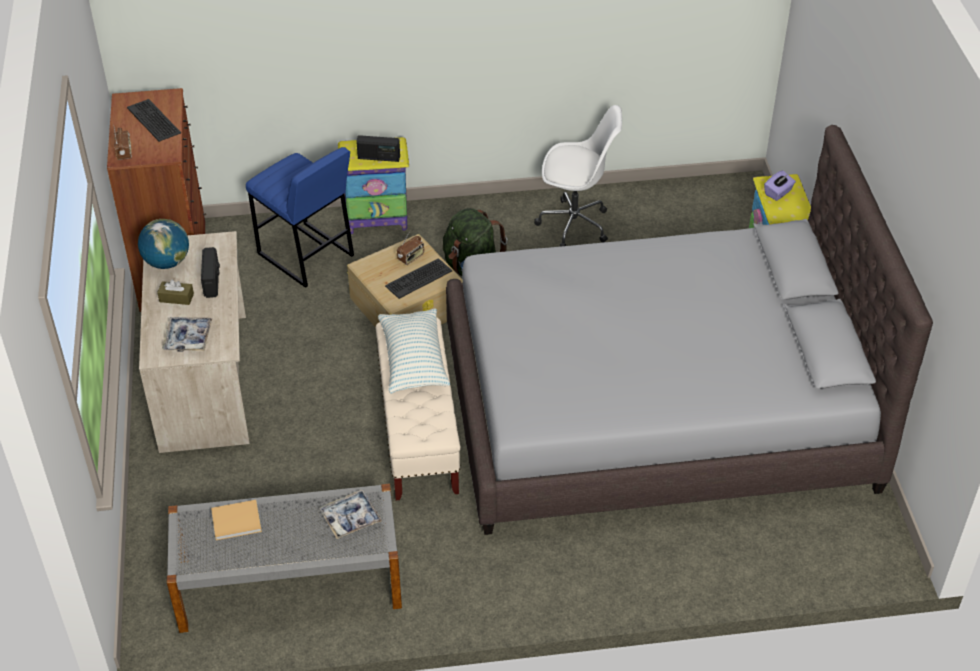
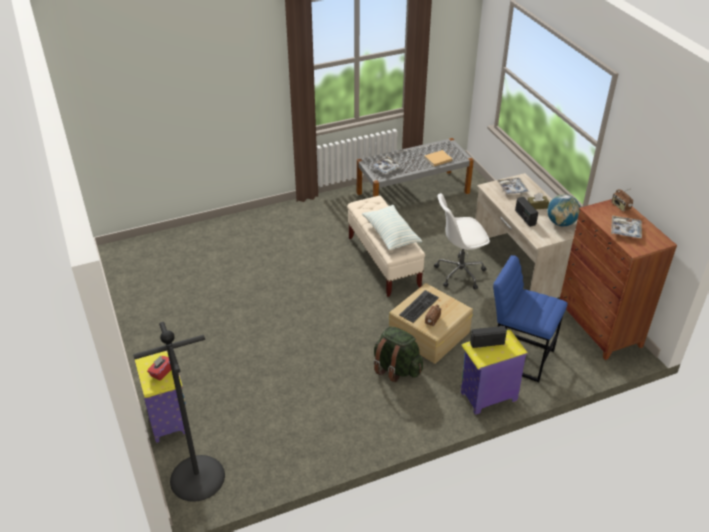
camera: 165 degrees right, 5 degrees down
keyboard [127,99,181,142] -> tray [611,215,642,239]
grey bed [446,125,933,535] -> none
white office chair [534,105,622,247] -> white office chair moved to [434,193,490,290]
purple tissue box [764,171,796,201] -> red tissue box [147,356,171,381]
none -> black clothes rack [133,322,225,502]

